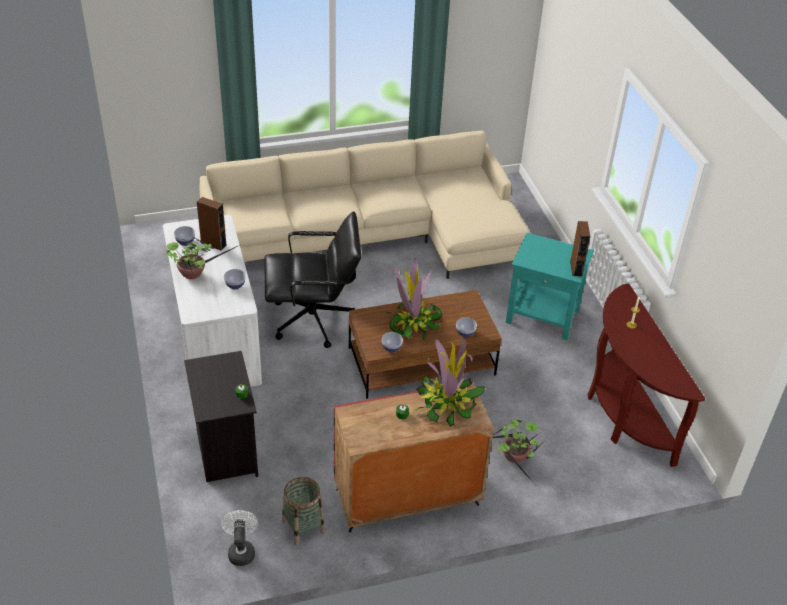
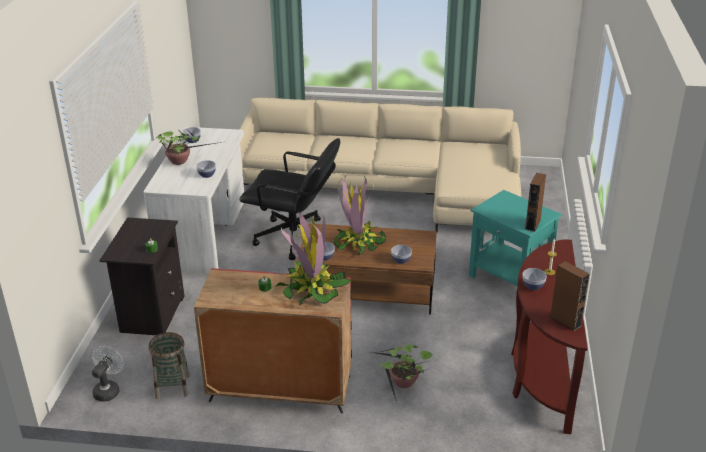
camera: 25 degrees right, 10 degrees down
brown speaker [197,197,227,251] -> brown speaker moved to [550,261,590,331]
none -> bowl [522,268,547,290]

